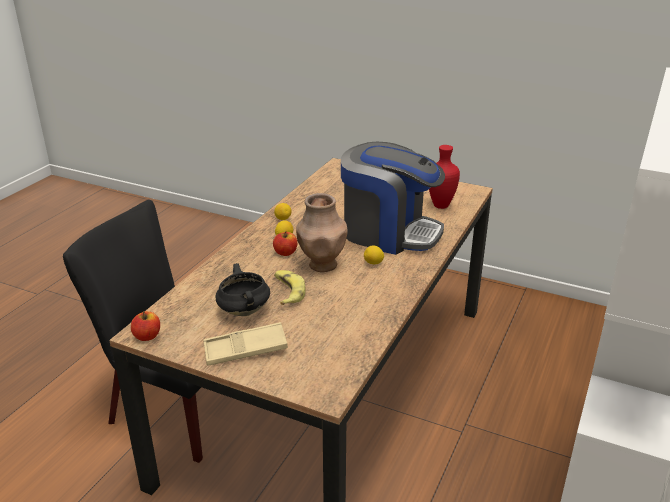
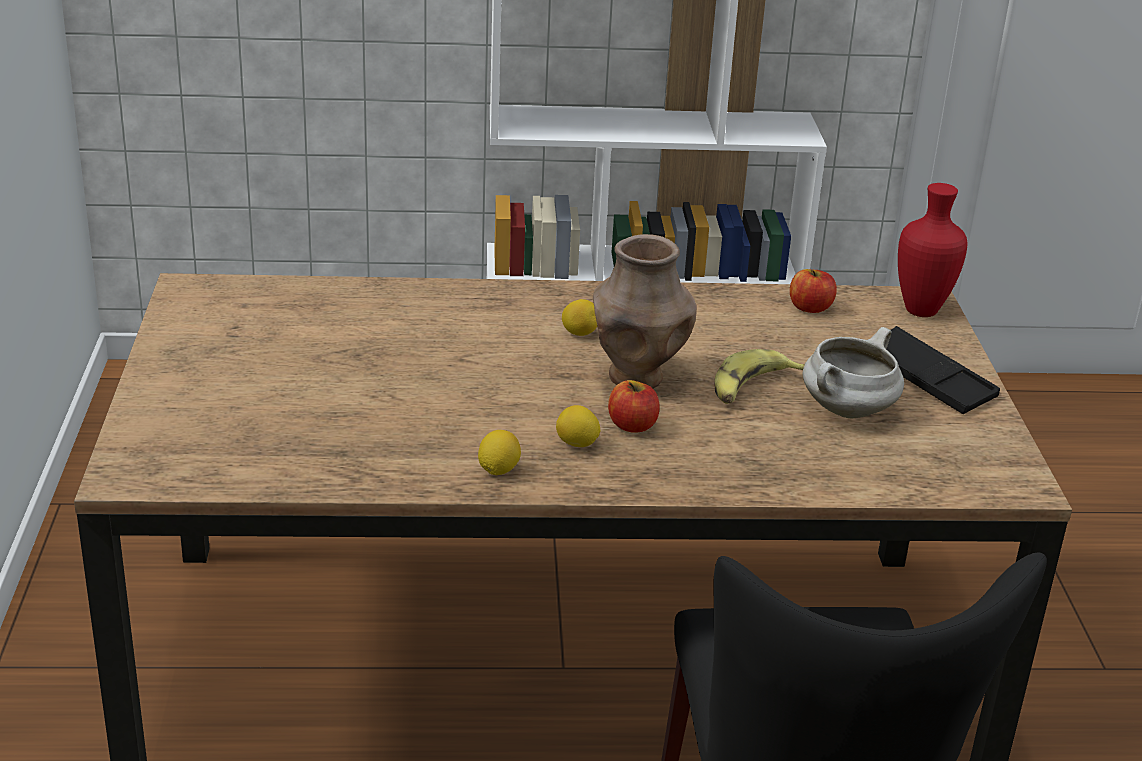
camera: 120 degrees left, 0 degrees up
apple [131,311,160,341] -> apple moved to [790,269,837,313]
beige tray [203,322,288,366] -> black tray [886,326,1000,414]
black cooking pot [216,263,270,316] -> white cooking pot [803,327,904,418]
coffee machine [341,142,445,255] -> none
red vase [429,145,460,209] -> red vase moved to [898,183,968,317]

